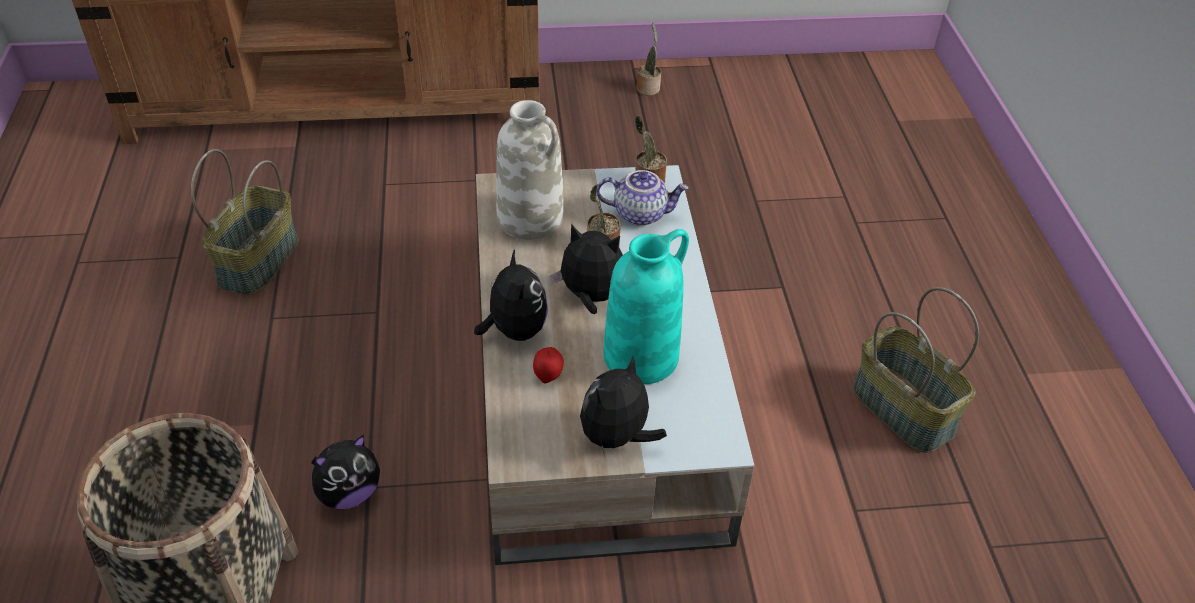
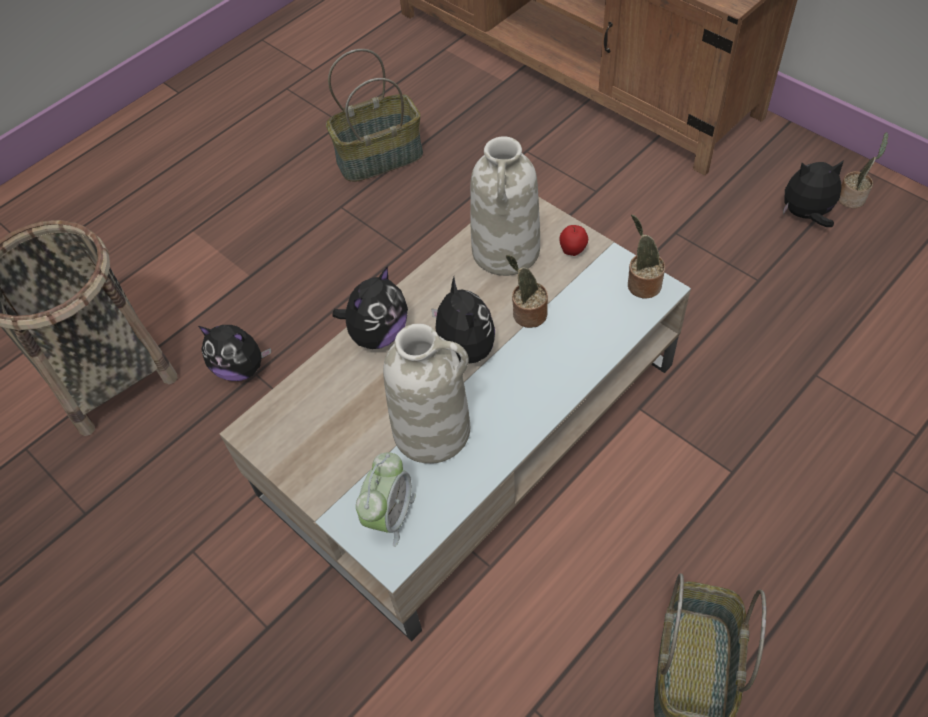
camera: 55 degrees right, 10 degrees up
apple [533,347,564,383] -> apple moved to [560,225,588,256]
plush toy [580,356,667,457] -> plush toy moved to [783,160,844,227]
teapot [597,170,689,226] -> none
turquoise vase [604,229,689,384] -> white vase [383,323,470,464]
none -> alarm clock [356,452,416,547]

